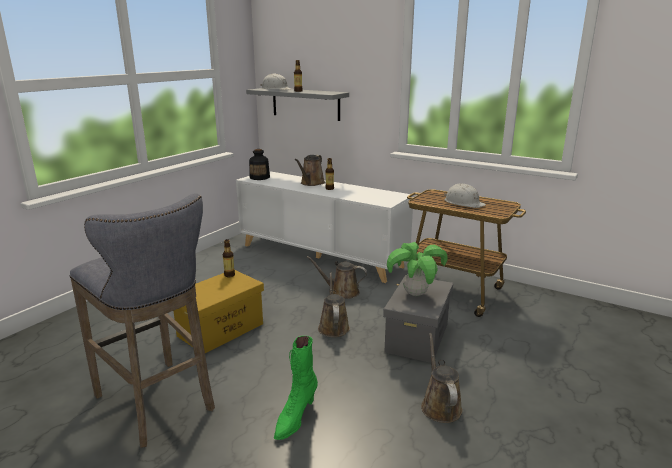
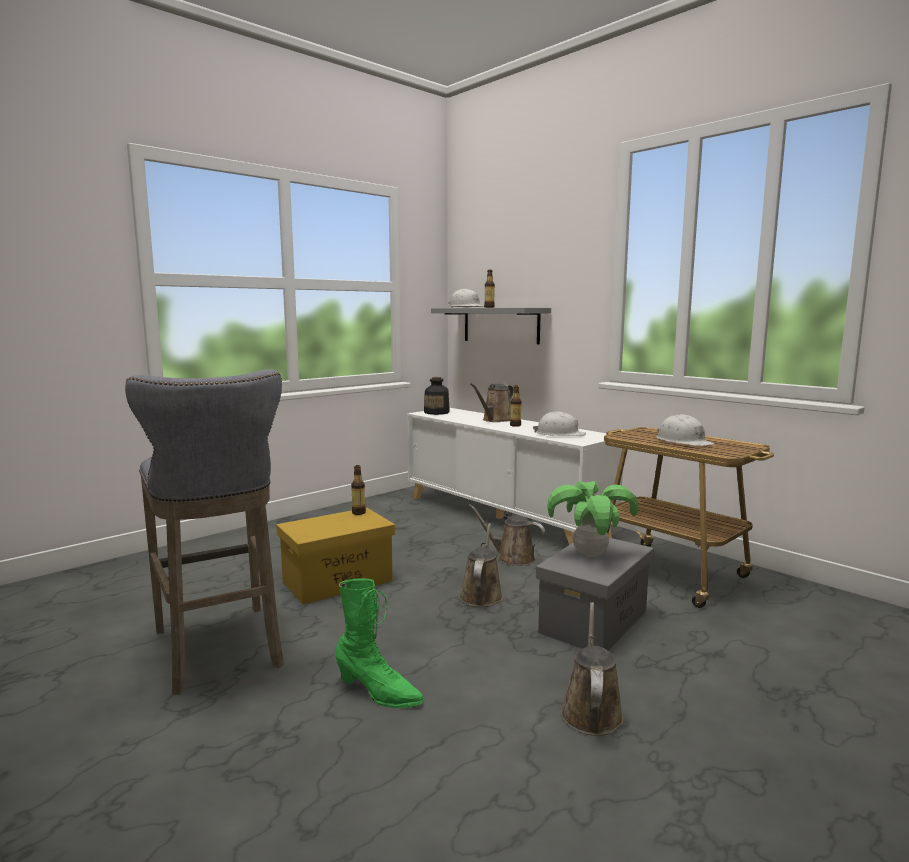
camera: 15 degrees right, 10 degrees down
green boot [274,336,318,440] -> green boot turned 105 degrees counterclockwise [335,579,424,708]
none -> white hard hat [533,411,586,436]

